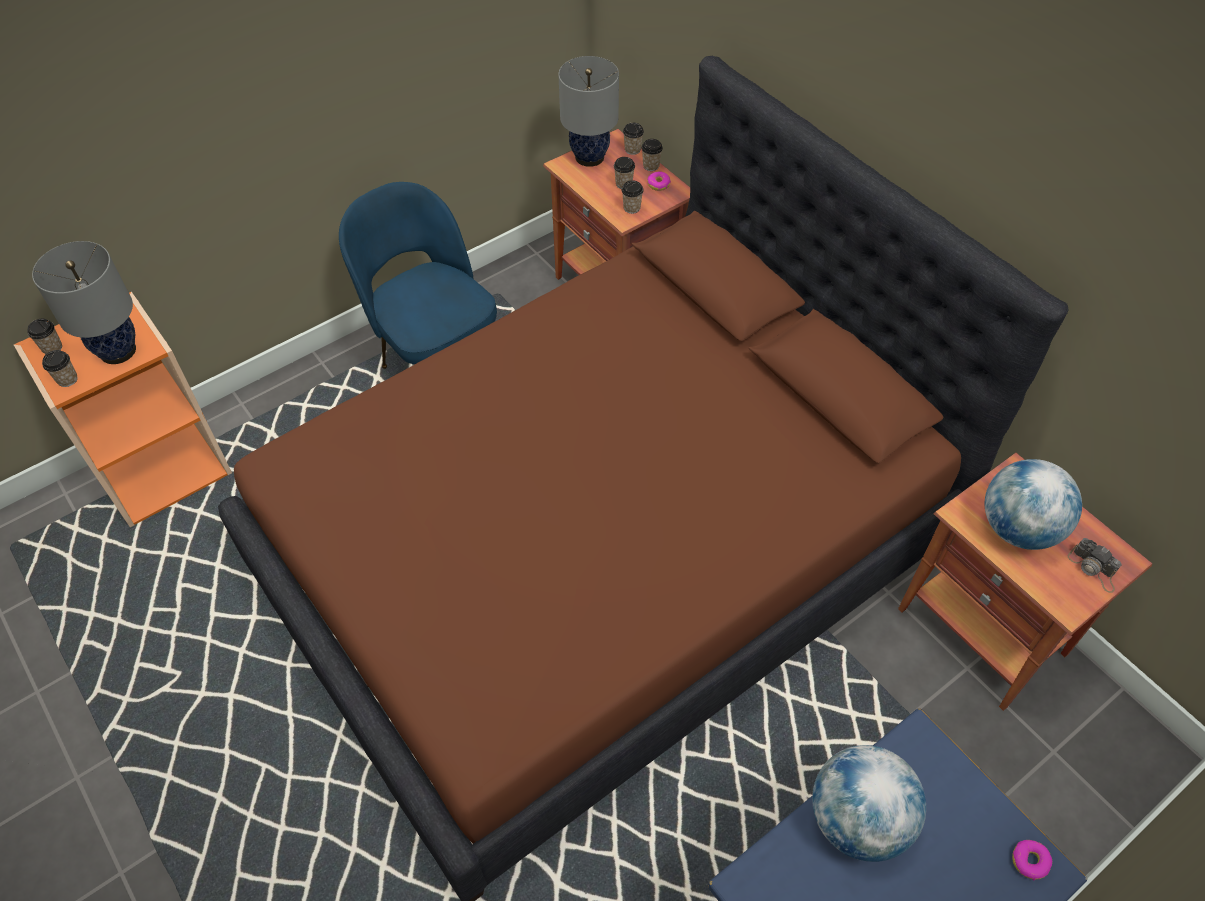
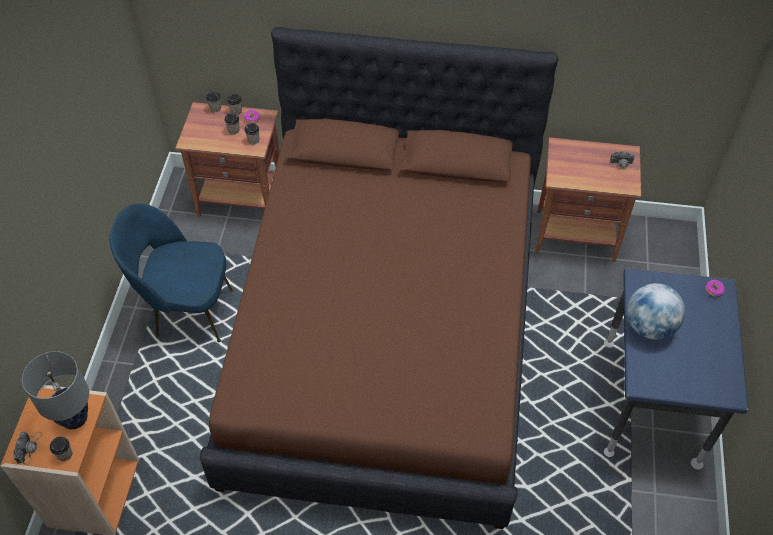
camera: 45 degrees left, 0 degrees up
cup [27,319,62,354] -> camera [13,432,42,465]
grey table lamp [558,56,619,167] -> none
globe [985,459,1082,550] -> none

